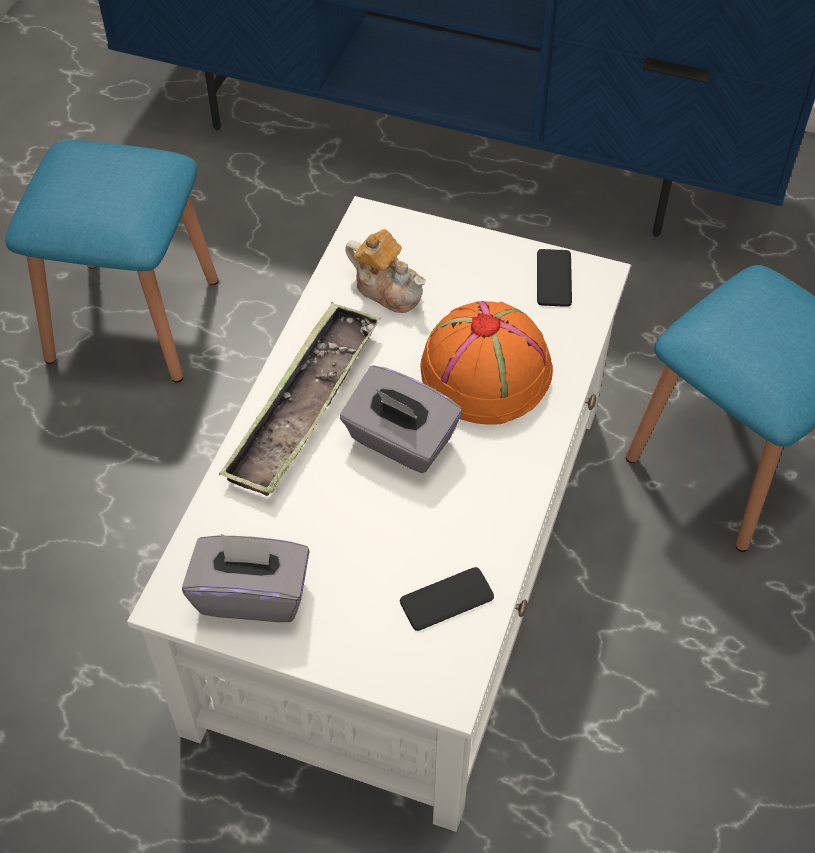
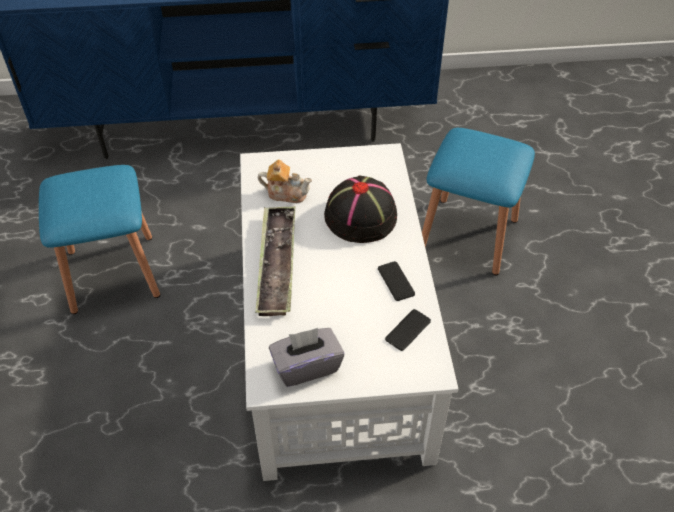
camera: 25 degrees left, 5 degrees down
grey tissue box [340,365,462,473] -> none
orange hat [420,301,553,425] -> black hat [324,176,397,243]
phone [537,249,572,307] -> phone moved to [378,261,415,301]

